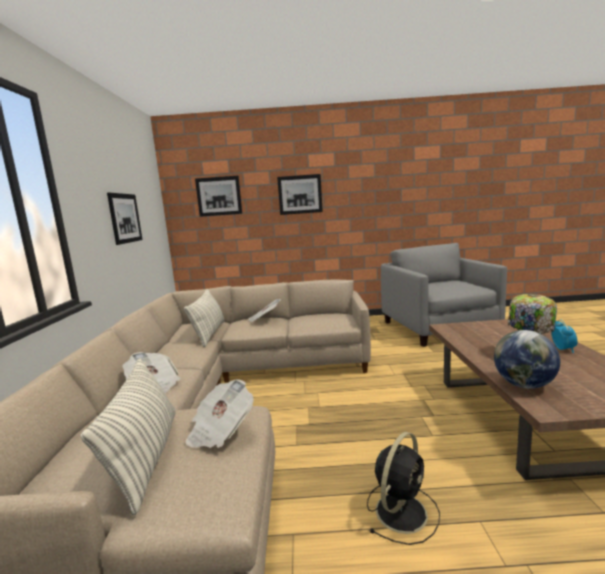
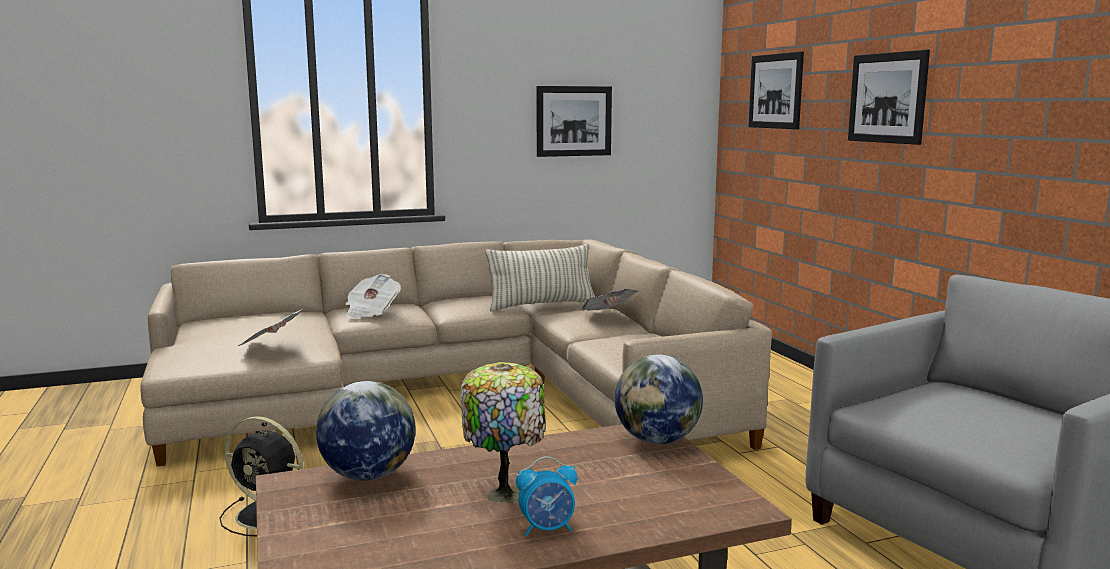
camera: 70 degrees right, 0 degrees up
pillow [81,358,175,515] -> none
none -> globe [615,355,703,444]

